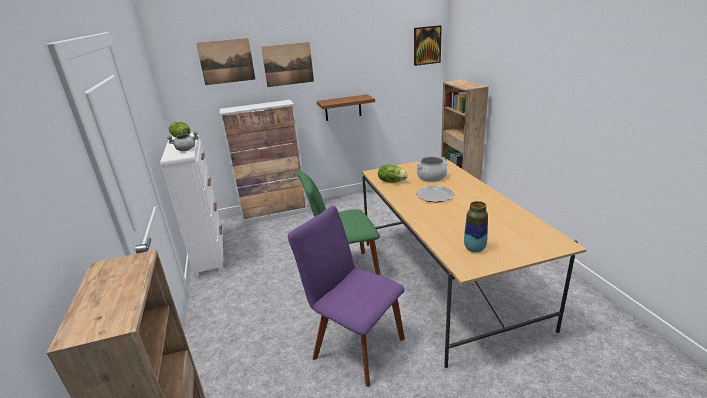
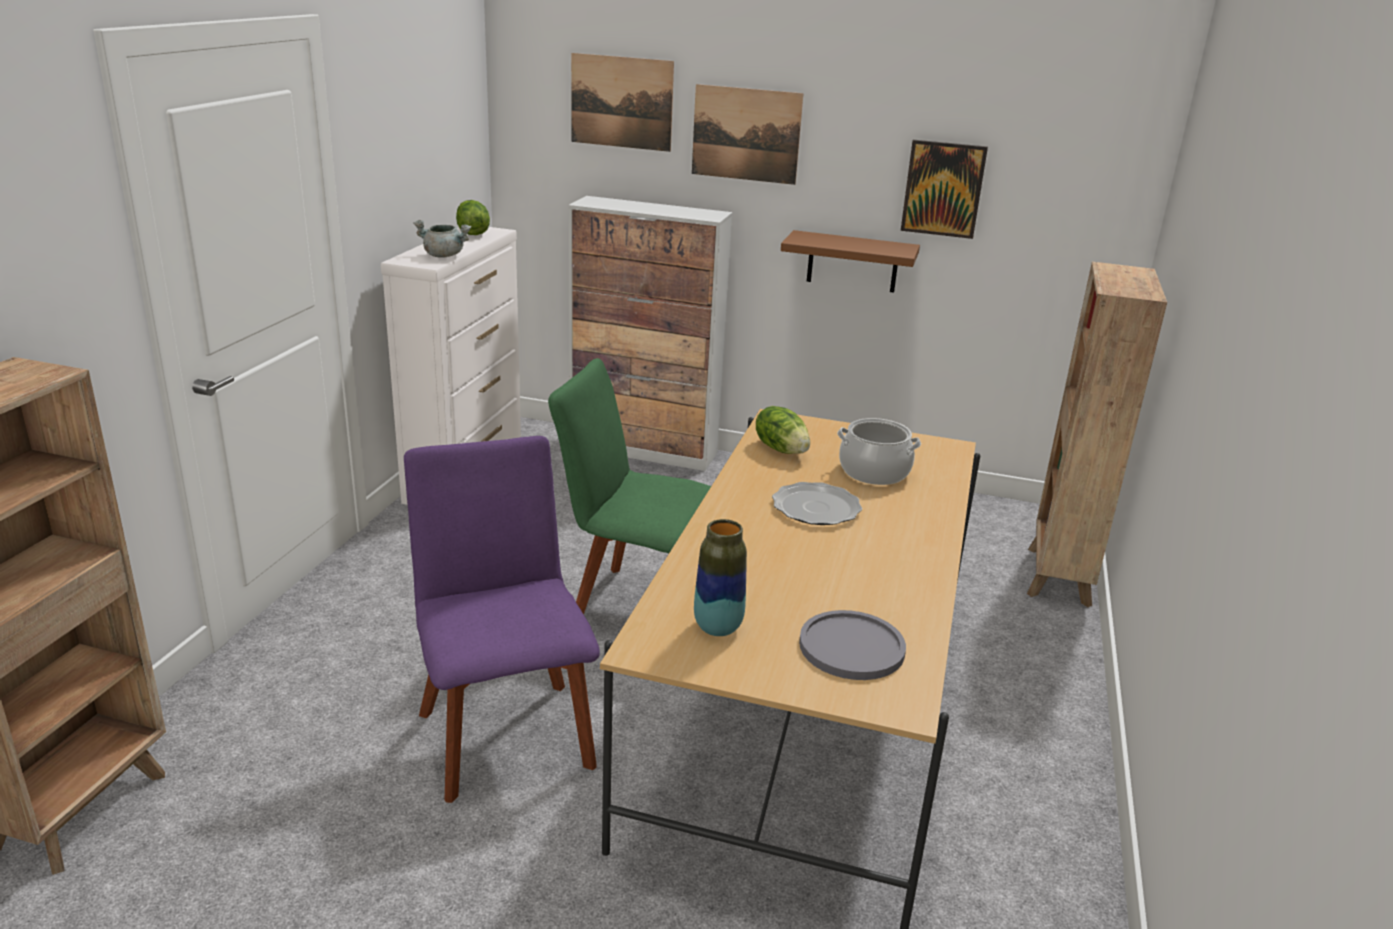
camera: 30 degrees right, 0 degrees up
picture [414,25,442,66] -> picture moved to [901,140,988,239]
none -> grey plate [799,610,906,680]

